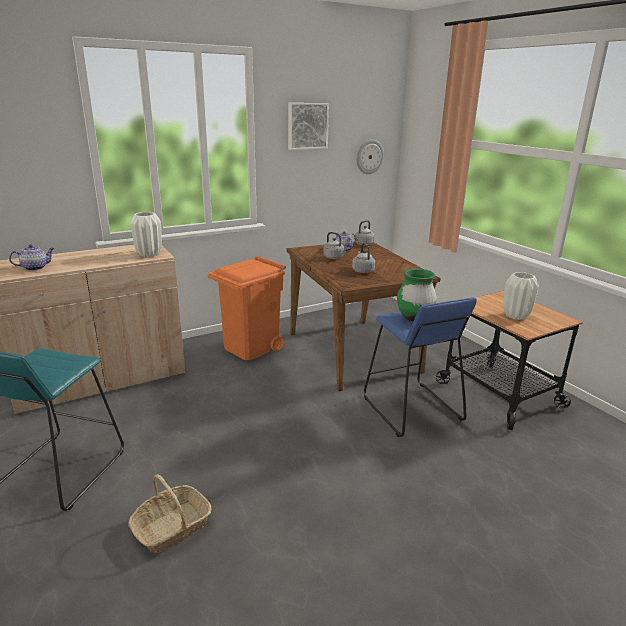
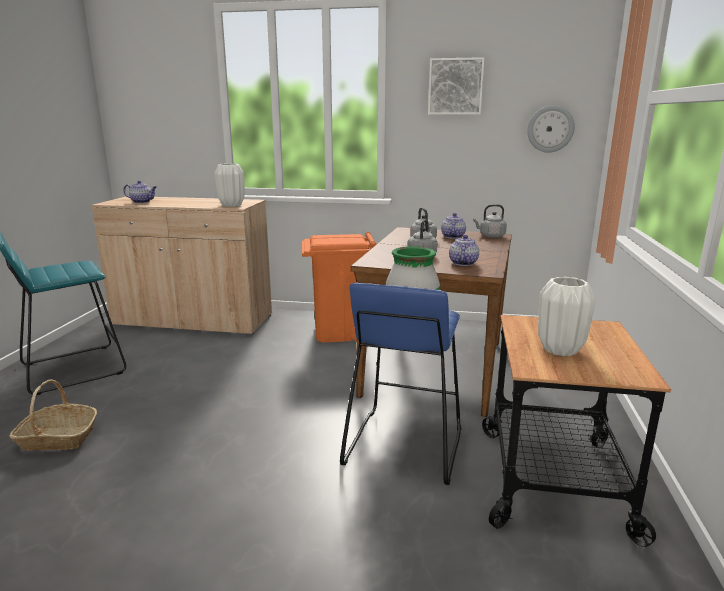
camera: 40 degrees right, 5 degrees down
none -> teapot [449,235,479,266]

